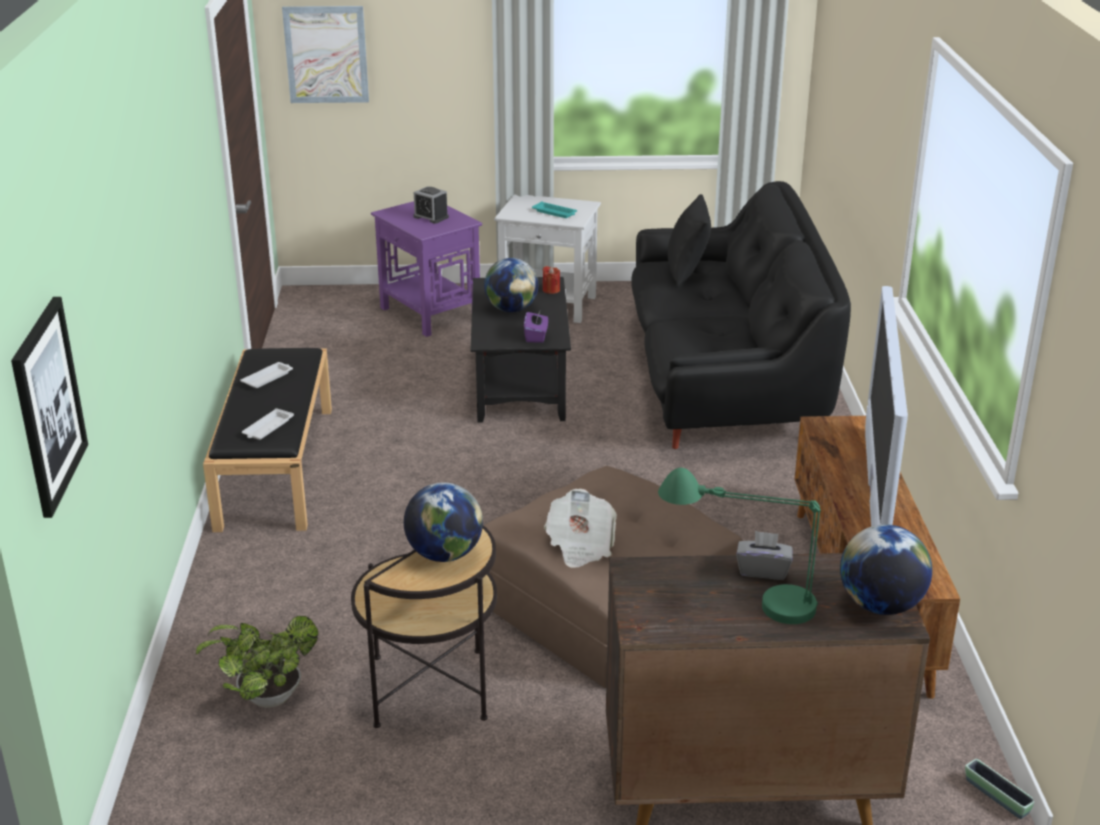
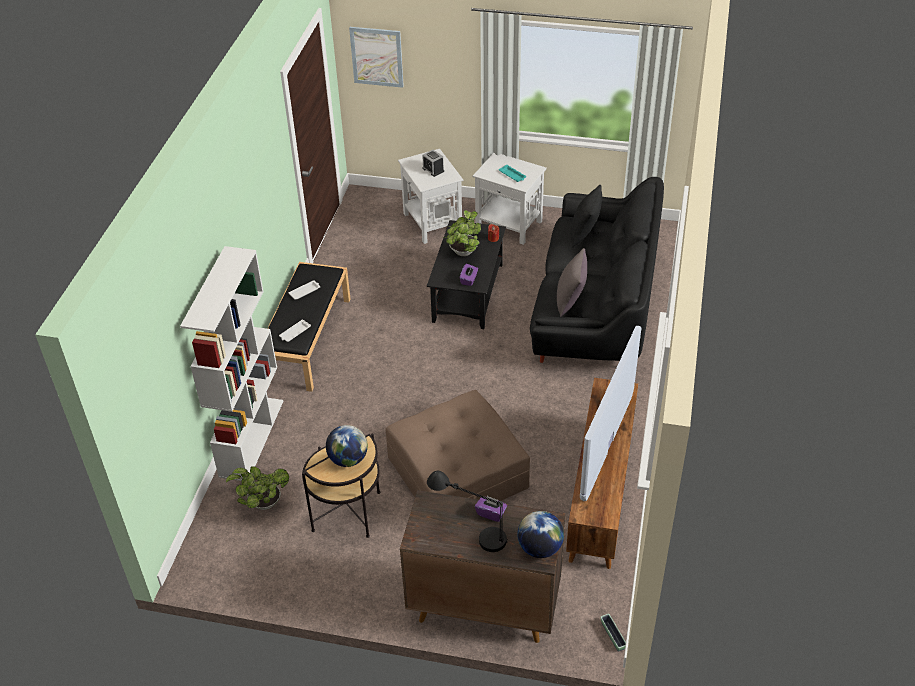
camera: 15 degrees right, 15 degrees up
picture [11,297,88,518] -> none
purple side table [371,201,482,337] -> white side table [398,149,464,244]
globe [484,258,538,312] -> potted plant [445,210,481,256]
newspaper [544,489,617,568] -> none
green table lamp [658,468,821,624] -> black table lamp [427,471,507,552]
grey tissue box [736,531,793,580] -> purple tissue box [475,496,507,522]
none -> white bookcase [180,246,283,481]
none -> grey pillow [557,248,587,317]

